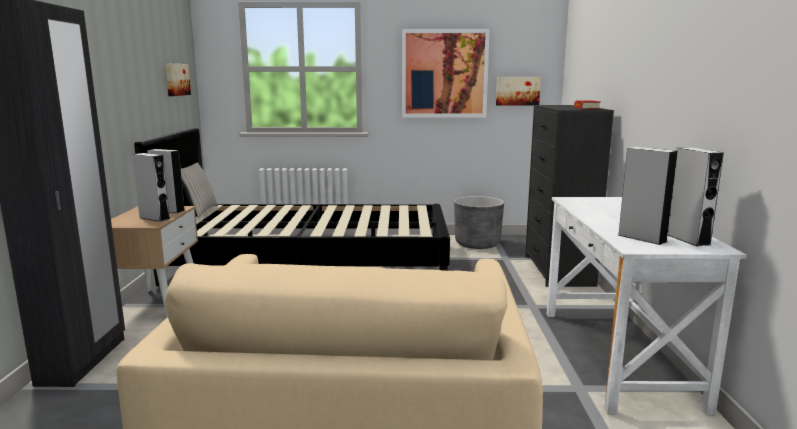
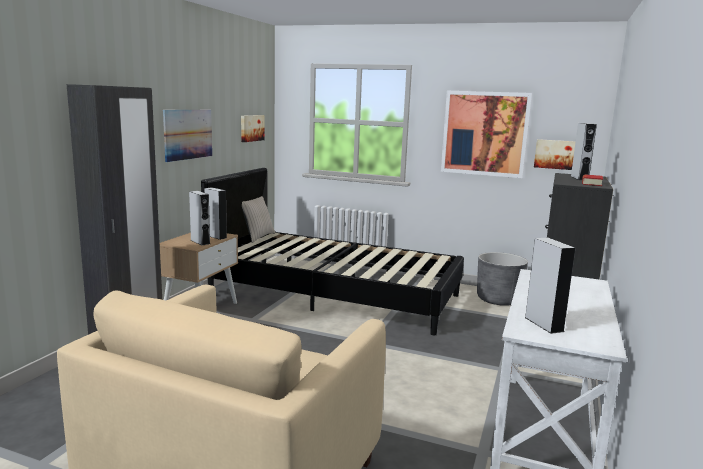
camera: 20 degrees right, 0 degrees up
grey speaker [668,147,724,246] -> grey speaker moved to [571,123,597,180]
none -> picture [163,110,212,162]

